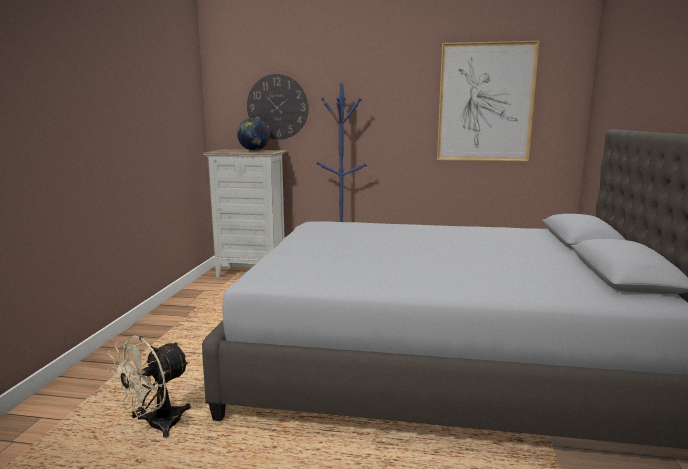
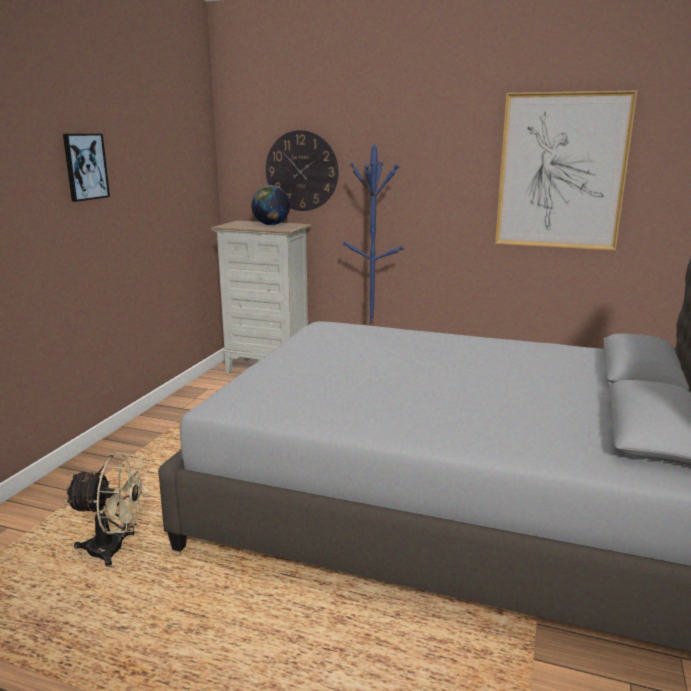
camera: 10 degrees right, 5 degrees up
beige fan [108,336,191,438] -> beige fan turned 135 degrees counterclockwise [64,452,148,566]
none -> picture [63,134,110,202]

